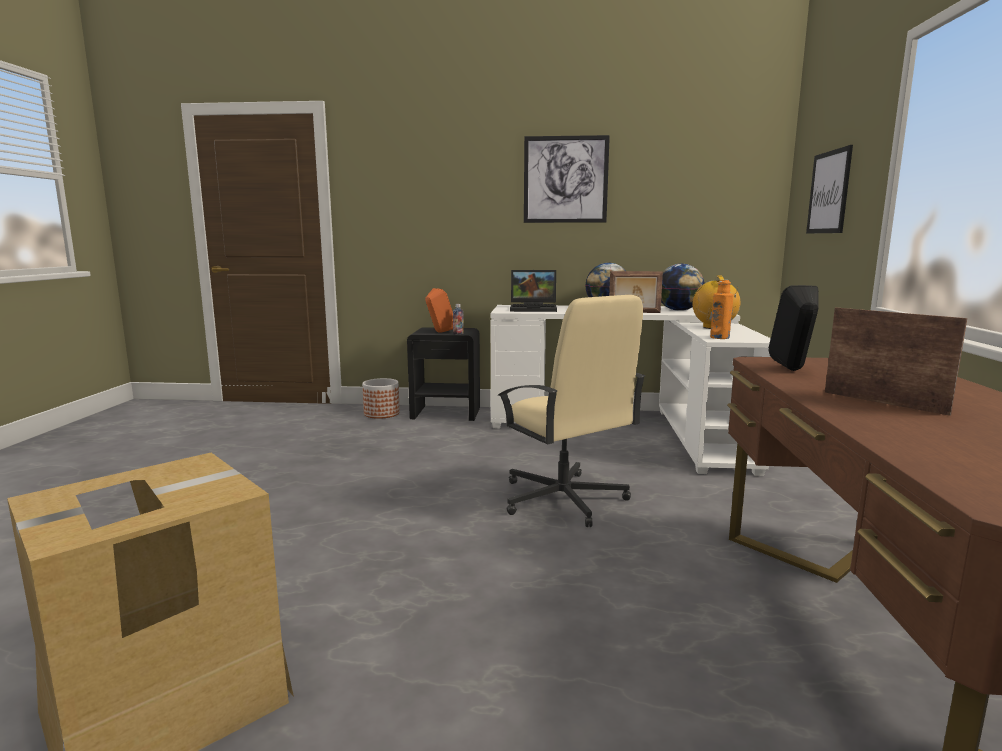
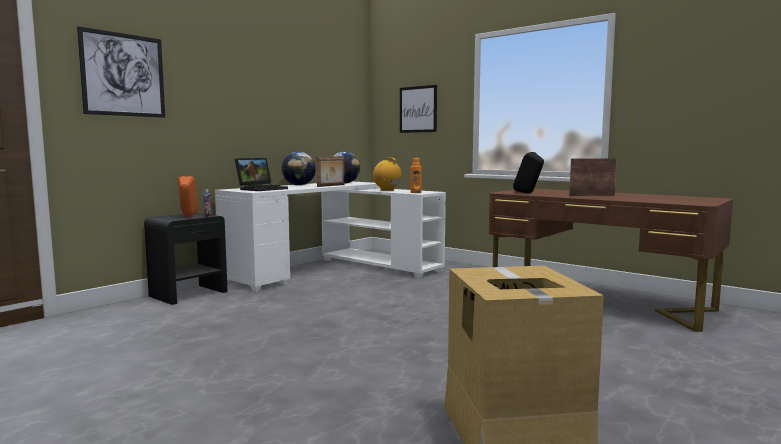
camera: 55 degrees left, 5 degrees down
planter [362,378,400,419] -> none
beige office chair [498,295,645,527] -> none
picture [524,135,610,223] -> picture moved to [77,26,165,118]

